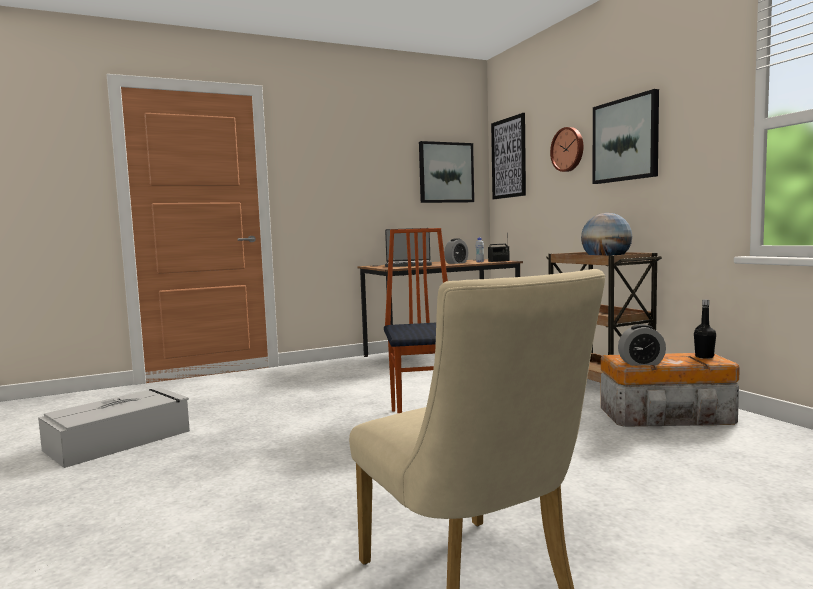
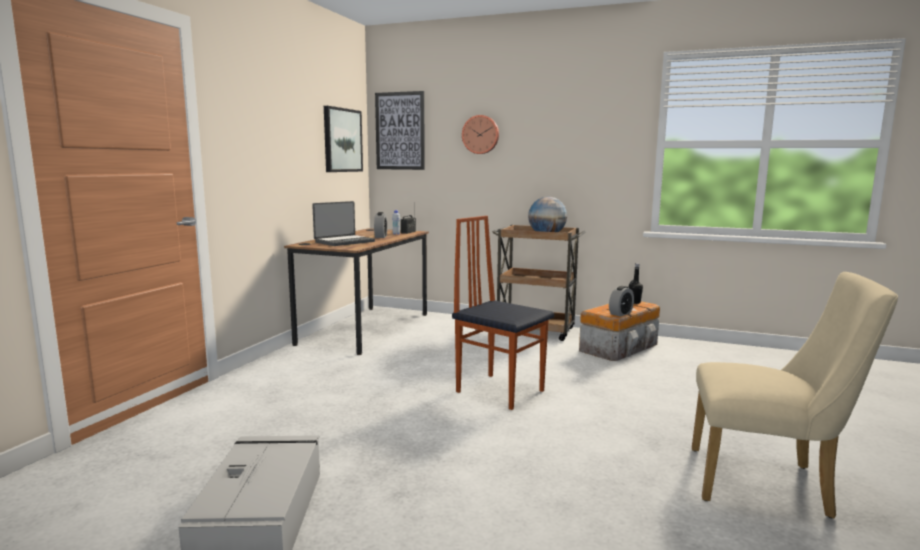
camera: 45 degrees left, 5 degrees up
picture [593,89,659,184] -> none

